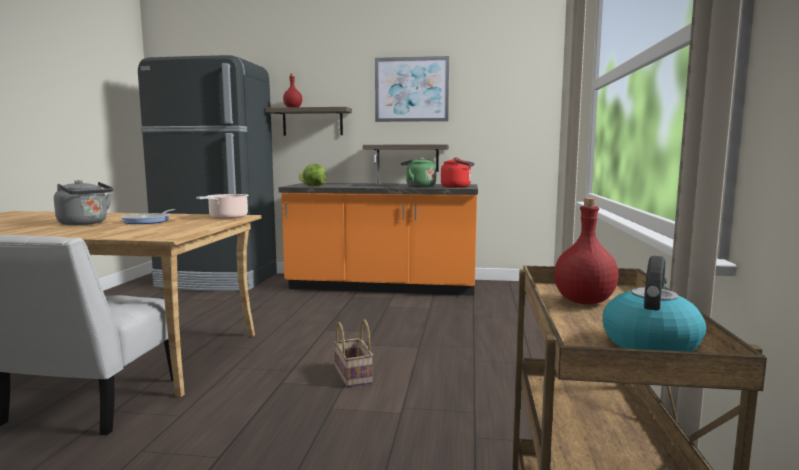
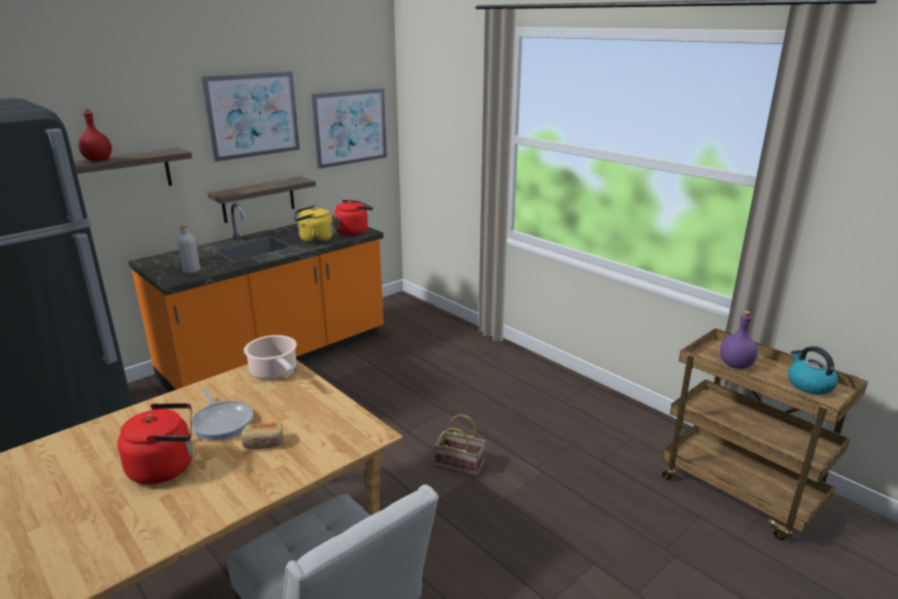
camera: 50 degrees left, 15 degrees up
grey kettle [54,180,113,225] -> red kettle [117,403,193,485]
lettuce [299,164,326,186] -> grey bottle [177,224,200,273]
green kettle [400,157,436,187] -> yellow kettle [294,205,333,243]
red bottle [554,198,618,304] -> purple bottle [720,311,758,369]
none -> bread [241,423,283,449]
none -> picture [311,88,387,169]

